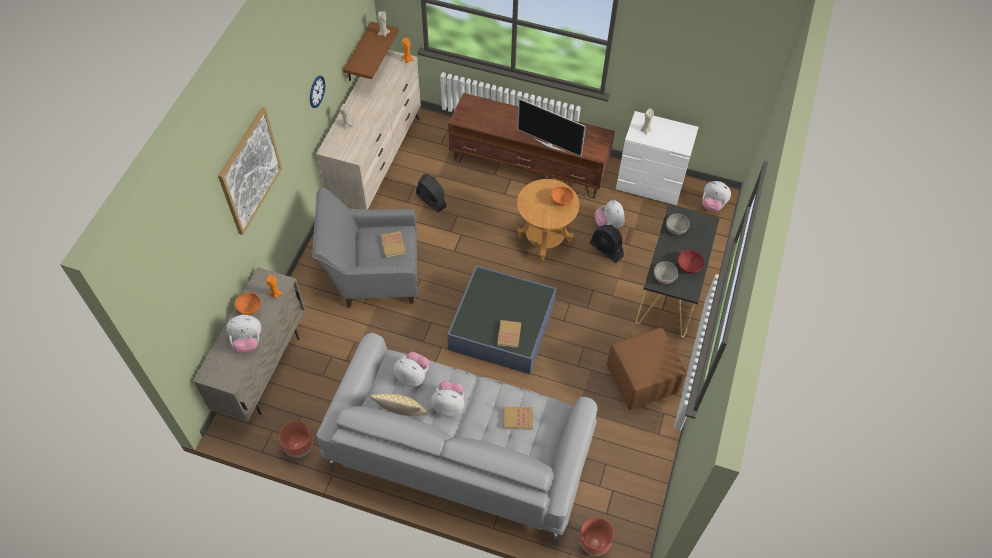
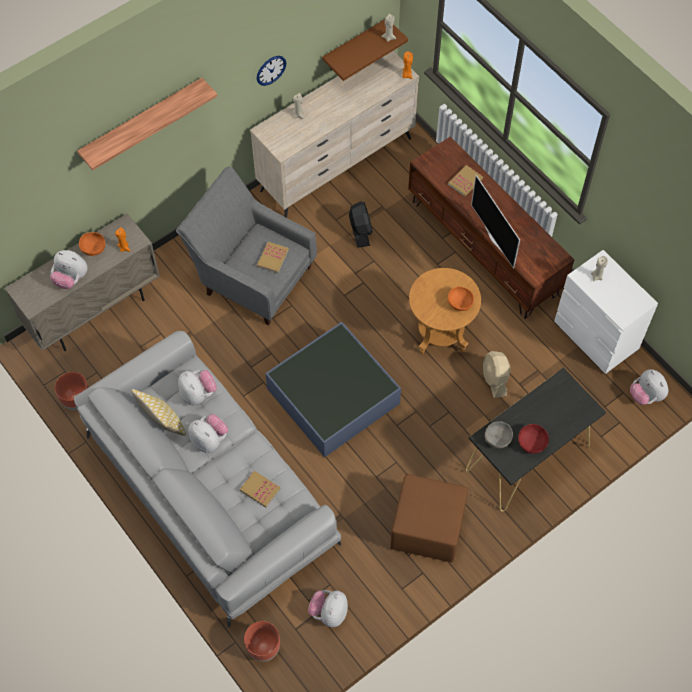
camera: 35 degrees right, 5 degrees up
picture [218,107,282,235] -> shelf [77,78,217,170]
book [497,320,521,348] -> book moved to [448,165,483,197]
black fan [590,225,624,263] -> beige fan [483,351,510,398]
plush toy [594,200,624,228] -> plush toy moved to [308,590,348,627]
grey bowl [666,214,690,235] -> none

